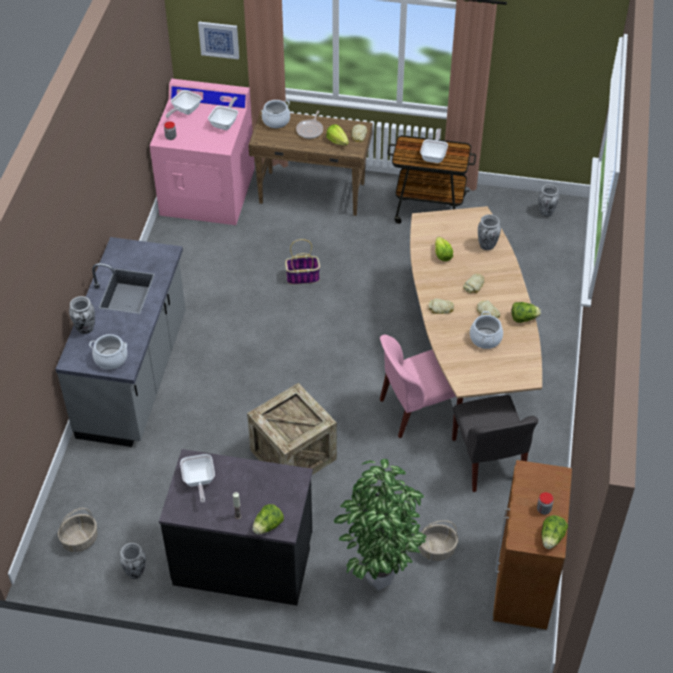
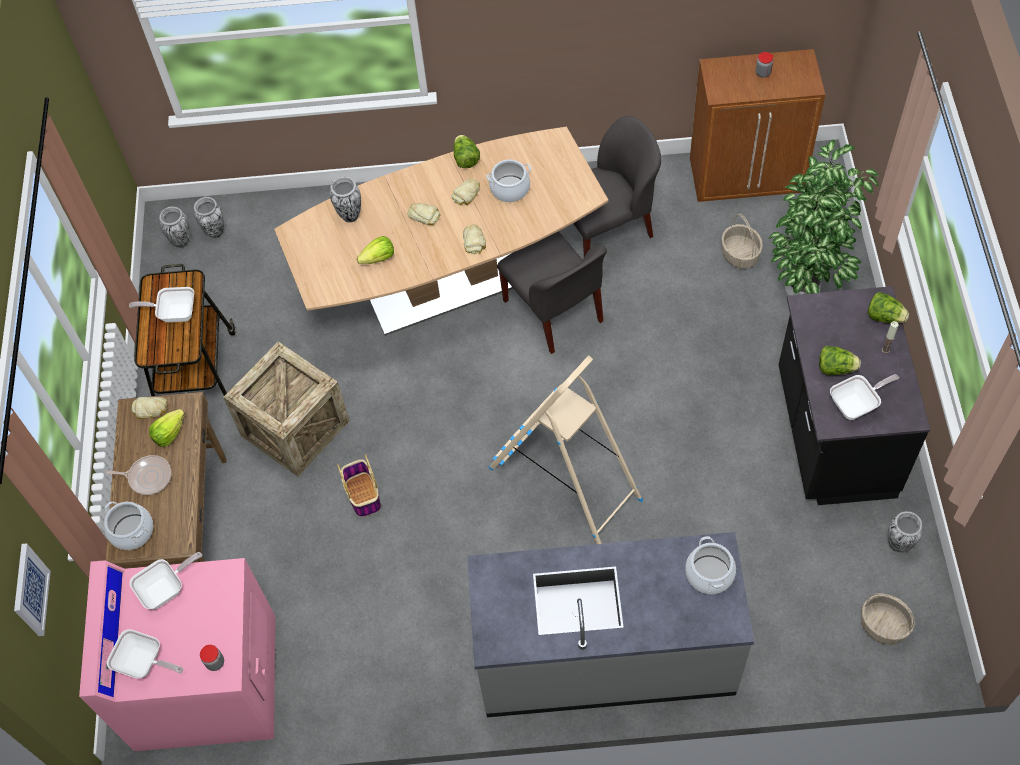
camera: 100 degrees left, 10 degrees up
vase [69,296,95,334] -> vase moved to [194,197,224,238]
frying pan [208,97,238,130] -> frying pan turned 135 degrees clockwise [130,552,202,609]
crate [247,383,337,475] -> crate moved to [223,341,350,477]
pink chair [380,335,463,438] -> grey chair [497,231,607,354]
lettuce [542,515,568,549] -> lettuce moved to [819,346,861,375]
none -> beige step ladder [489,355,643,544]

